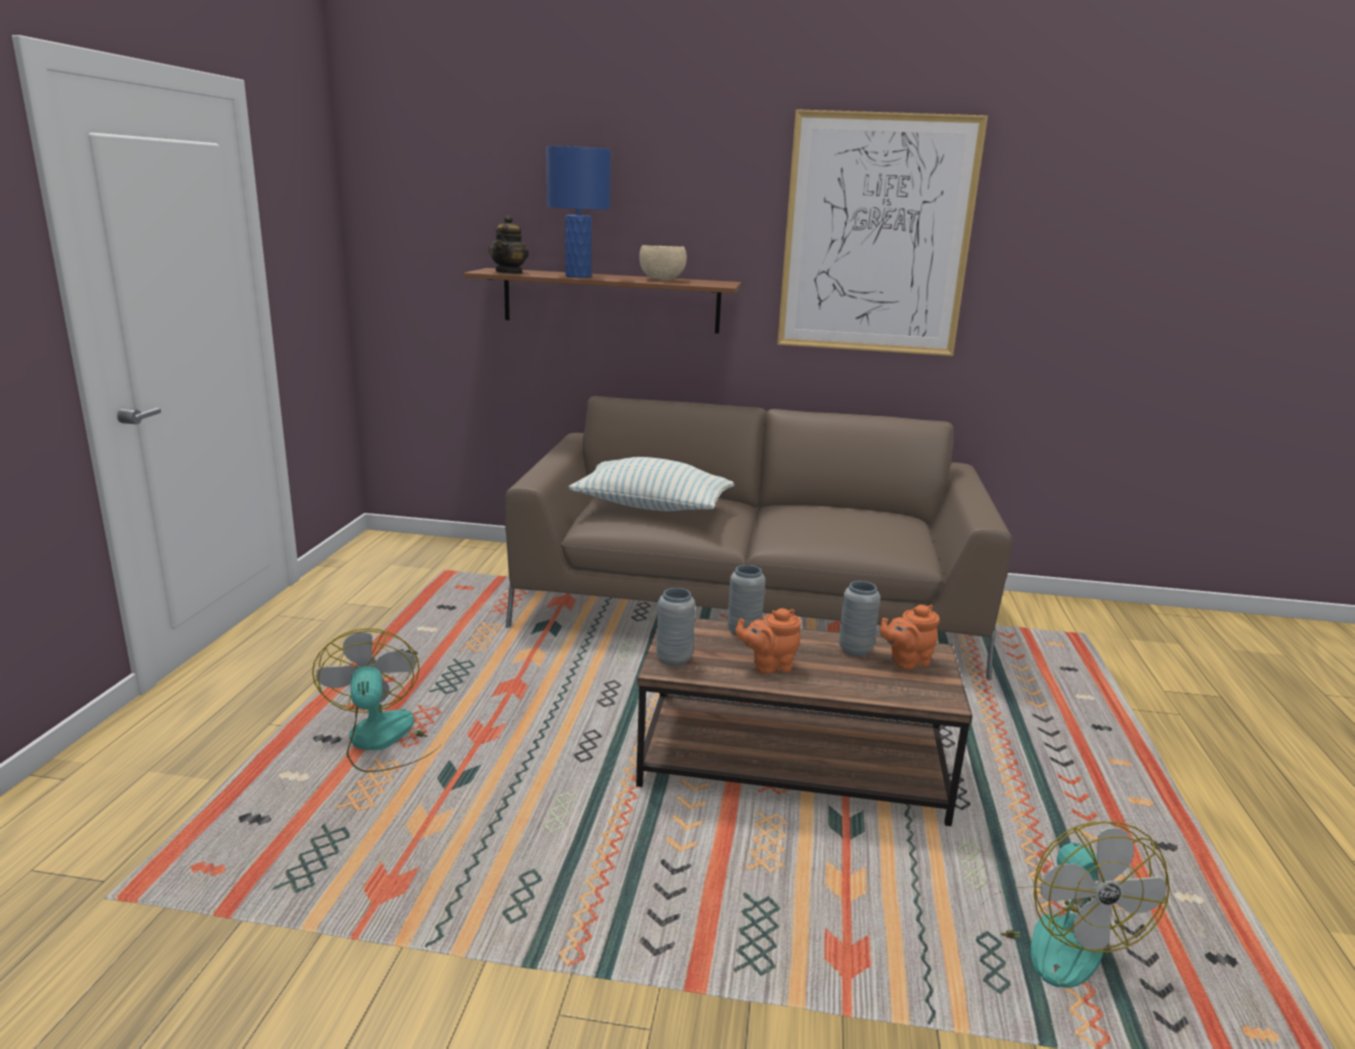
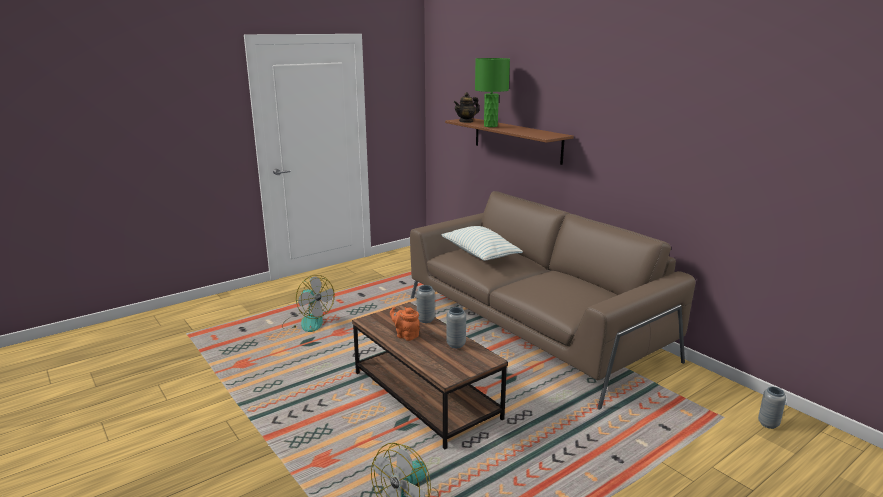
camera: 45 degrees right, 0 degrees up
fan [312,628,440,772] -> fan turned 105 degrees clockwise [282,275,335,332]
blue table lamp [546,146,611,278] -> green table lamp [475,58,510,127]
beige bowl [639,245,687,280] -> none
grey vase [656,588,695,666] -> grey vase moved to [758,387,786,429]
picture [777,109,988,356] -> none
orange teapot [880,605,940,670] -> none

